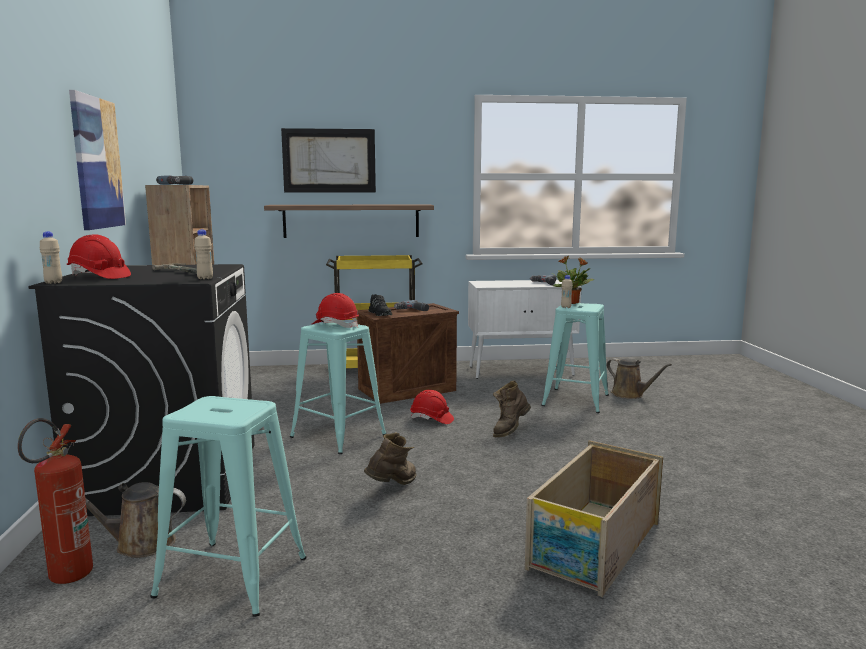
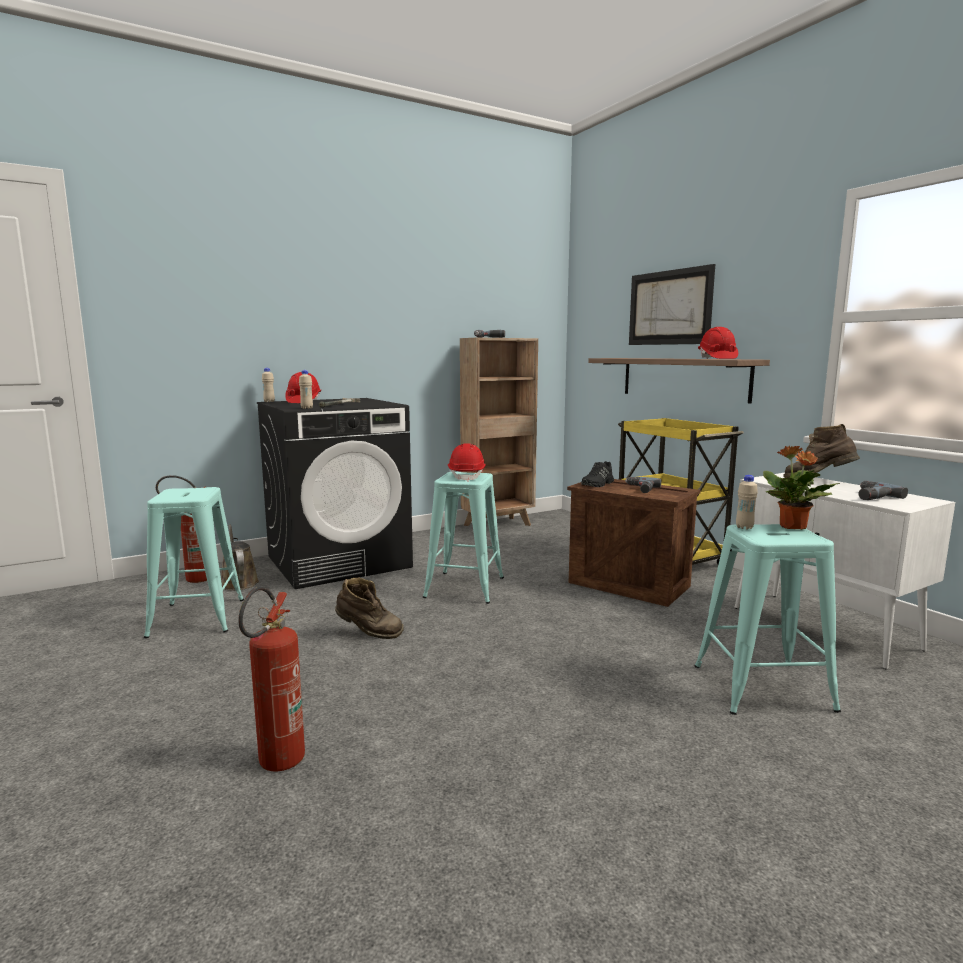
camera: 65 degrees right, 0 degrees up
picture [69,90,126,230] -> none
red hard hat [410,390,454,424] -> red hard hat moved to [698,327,738,359]
brown boot [493,381,531,437] -> brown boot moved to [783,424,860,478]
crate [525,440,663,597] -> fire extinguisher [238,586,305,771]
brown watering can [607,358,672,399] -> none

